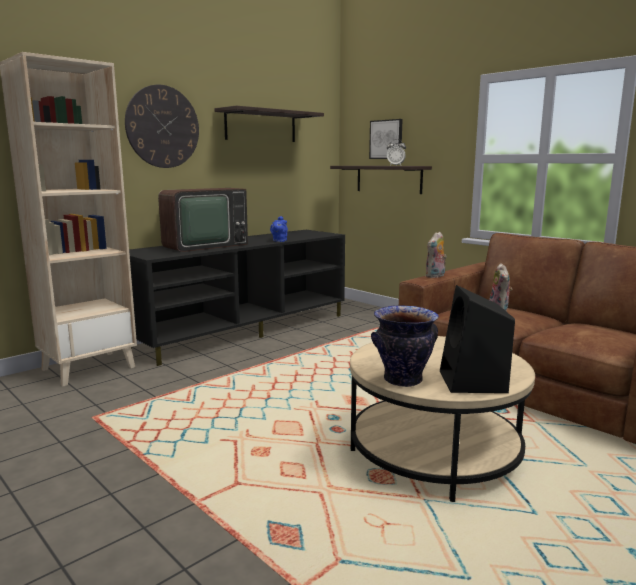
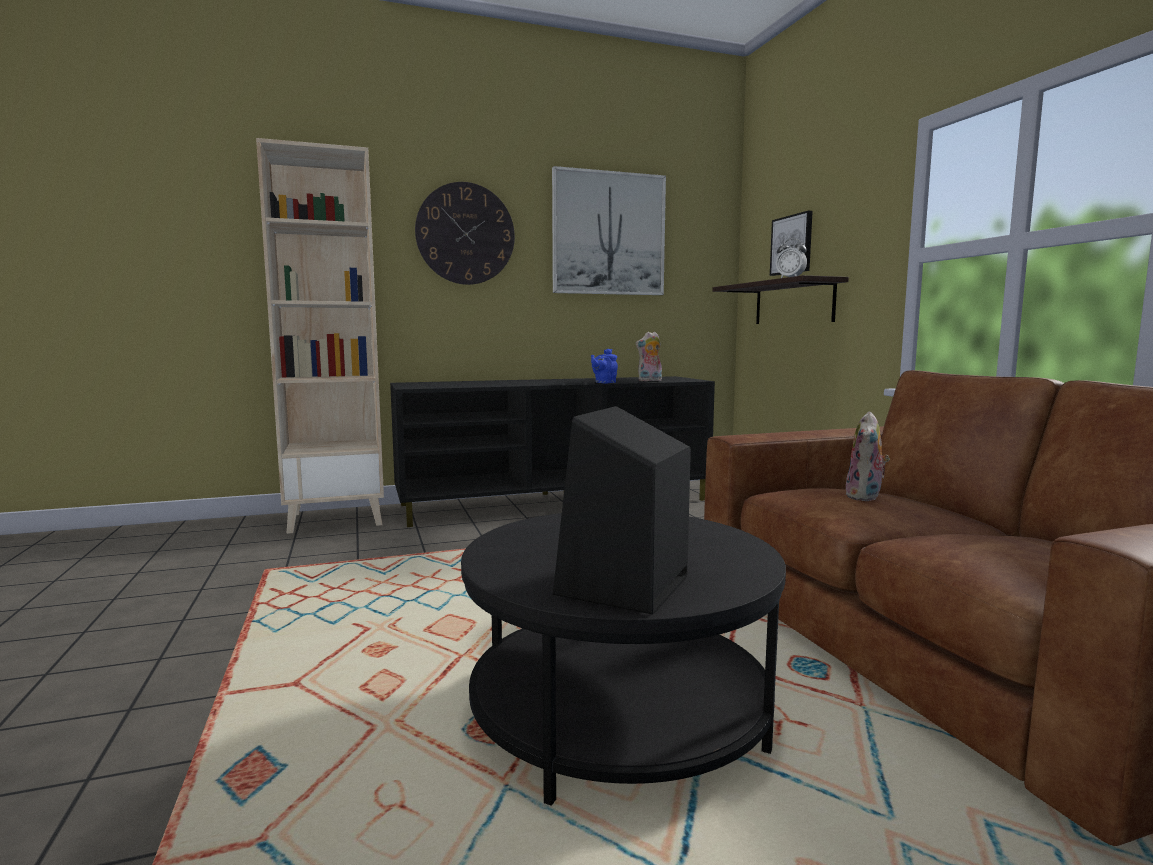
camera: 25 degrees right, 5 degrees down
television [158,188,248,252] -> none
shelf [215,106,324,142] -> picture [552,166,666,295]
beige coffee table [350,336,535,502] -> black coffee table [461,513,786,806]
vase [371,306,439,387] -> none
plush toy [426,231,447,278] -> plush toy moved to [635,331,662,381]

